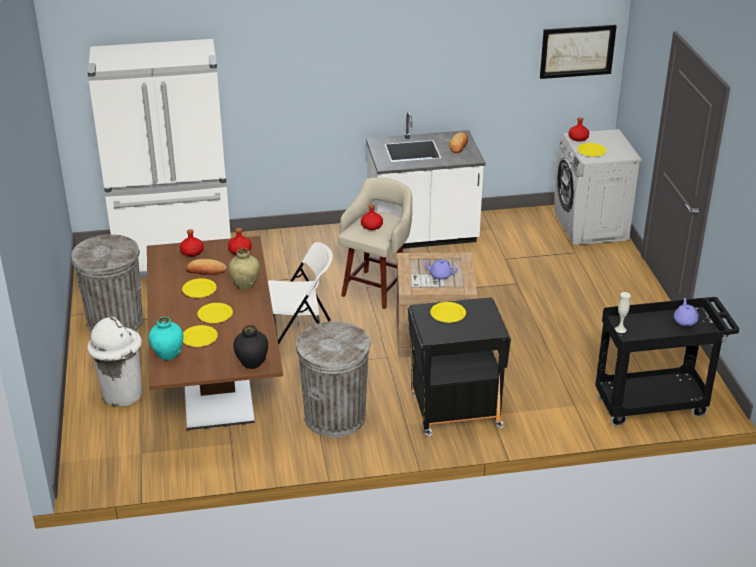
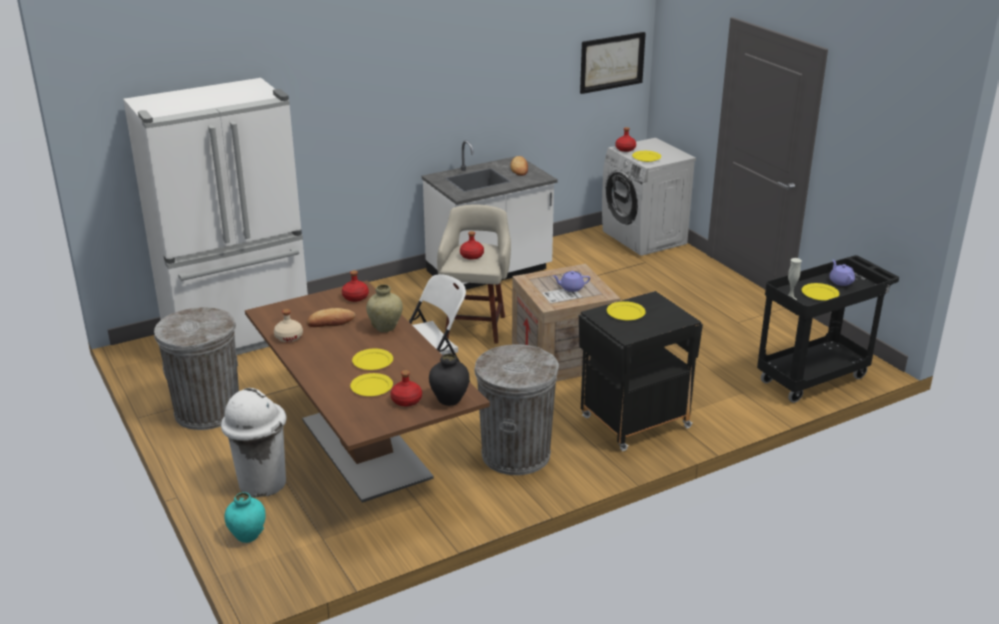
camera: 20 degrees left, 5 degrees down
turquoise vase [148,317,184,360] -> turquoise vase moved to [224,492,266,543]
red bottle [180,229,204,256] -> red bottle moved to [391,370,422,407]
yellow plate [182,278,217,298] -> yellow plate moved to [802,283,839,301]
none -> beige bottle [274,309,303,342]

